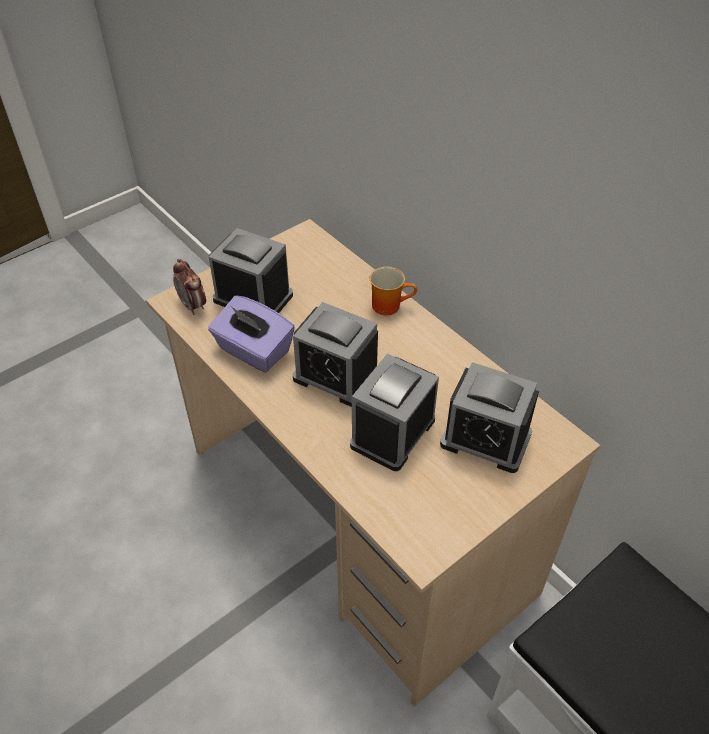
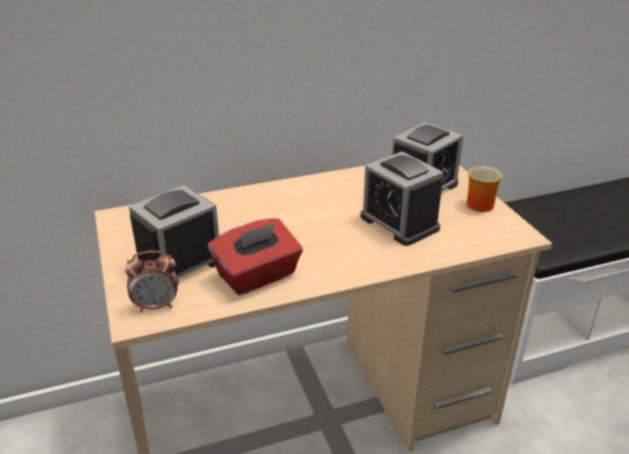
camera: 70 degrees left, 15 degrees down
purple tissue box [208,295,295,372] -> red tissue box [208,218,303,295]
alarm clock [293,302,378,407] -> none
mug [370,267,417,315] -> mug moved to [467,166,503,212]

